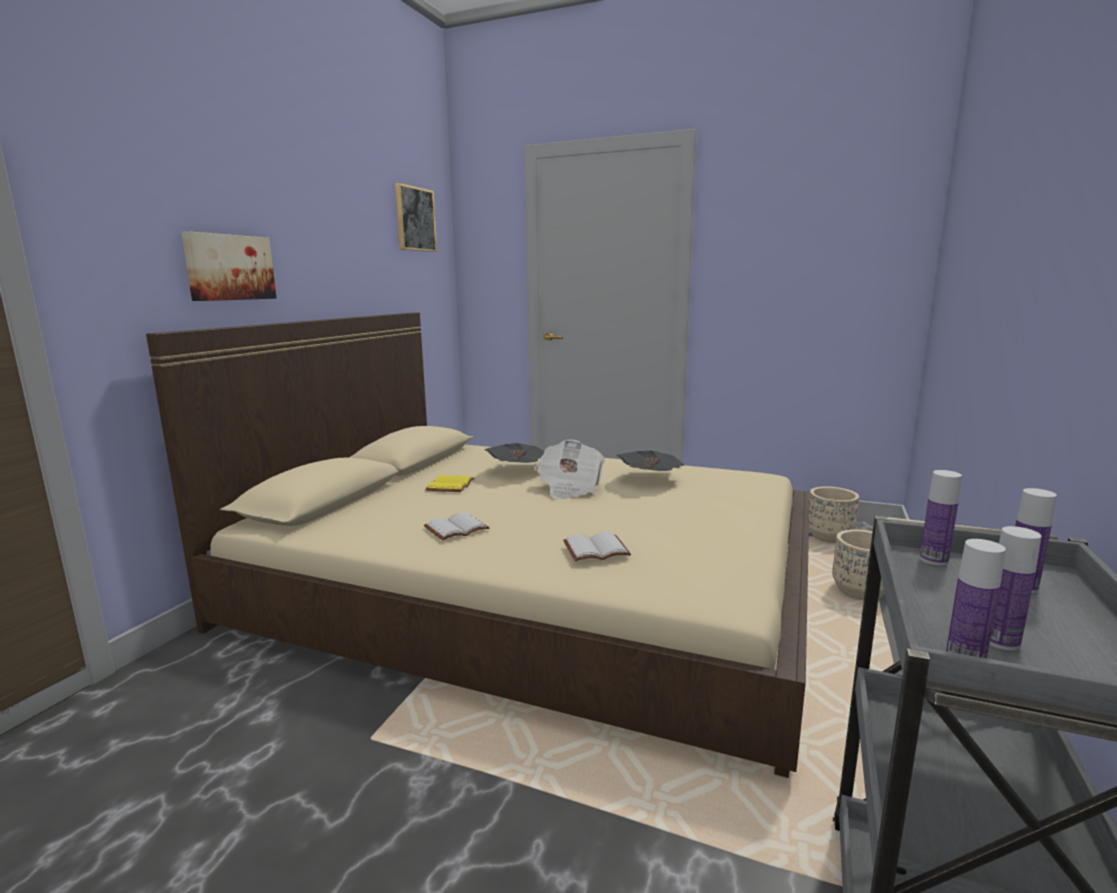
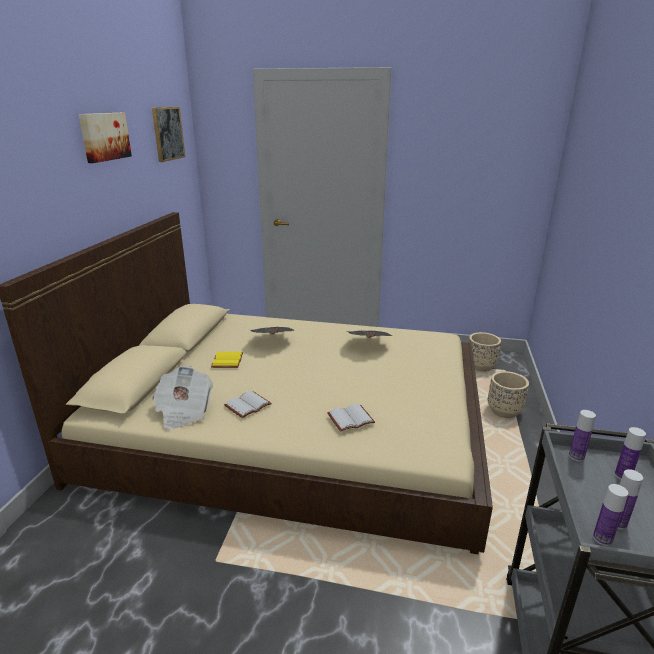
camera: 10 degrees left, 10 degrees up
picture [181,231,277,301] -> picture moved to [79,113,132,163]
newspaper [536,440,605,499] -> newspaper moved to [152,366,213,430]

